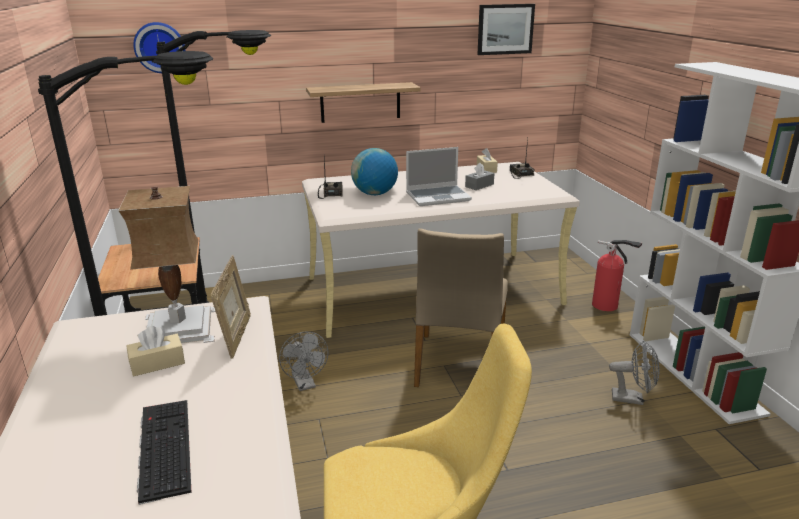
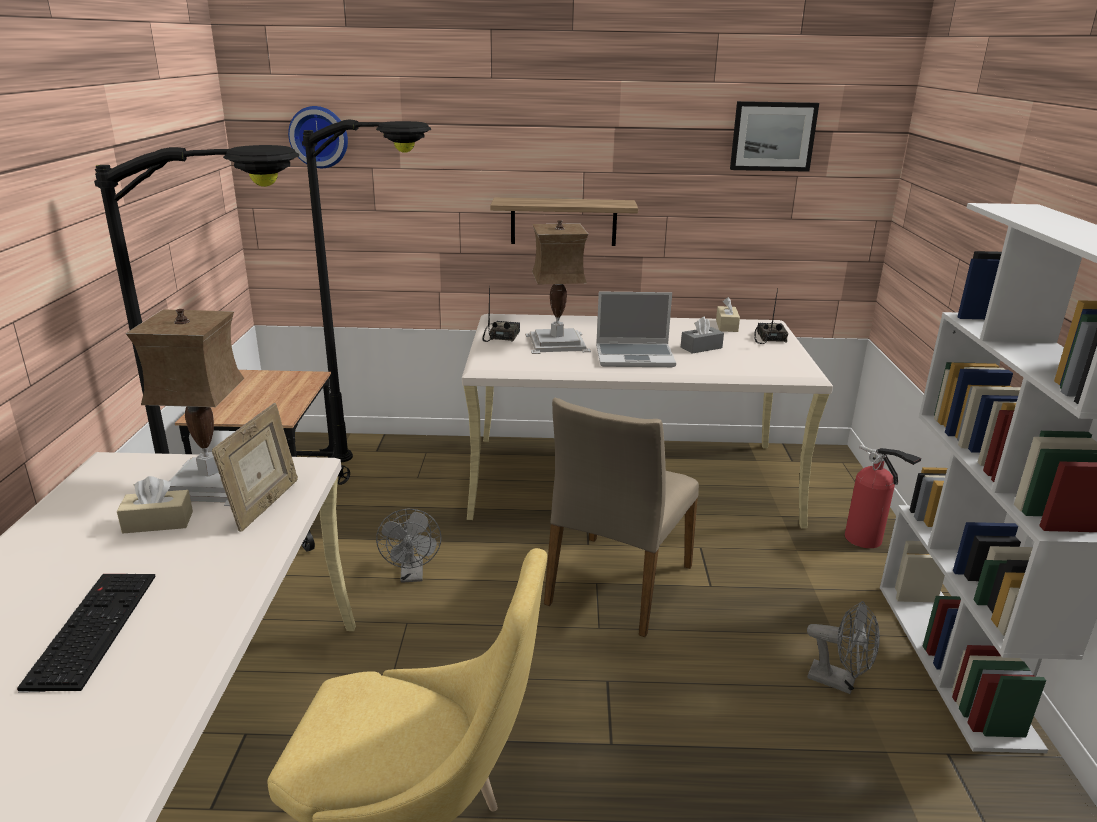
camera: 15 degrees right, 0 degrees up
globe [351,148,398,195] -> table lamp [525,220,591,354]

